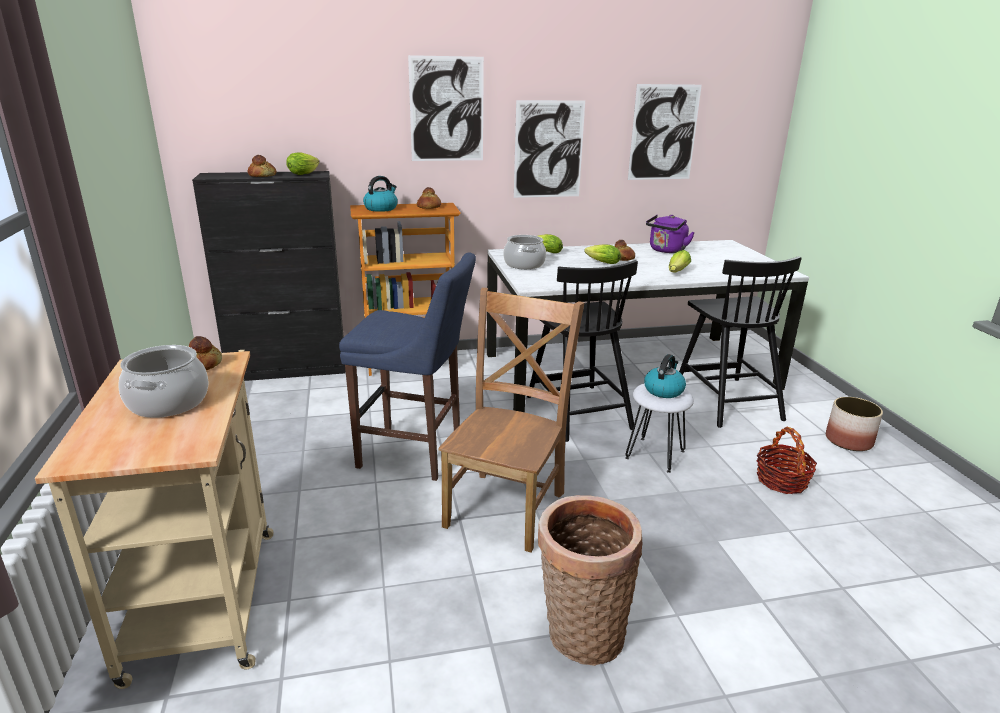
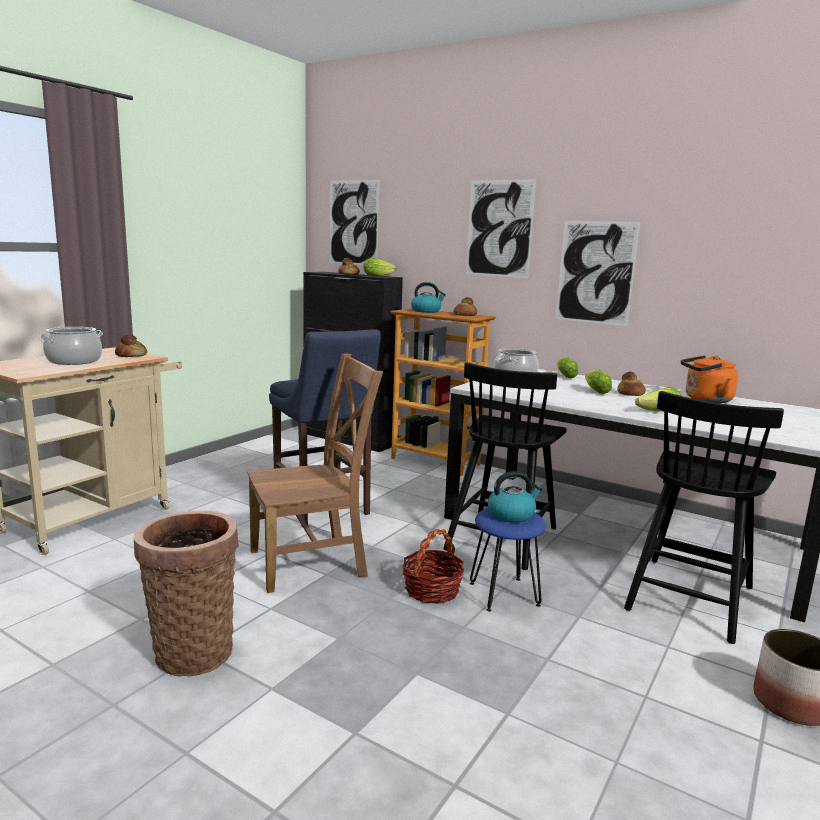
camera: 45 degrees right, 10 degrees down
white stool [625,383,694,473] -> blue stool [470,508,546,612]
picture [628,84,702,180] -> picture moved to [330,180,379,265]
purple kettle [646,215,695,253] -> orange kettle [681,355,738,403]
basket [757,427,817,494] -> basket moved to [403,529,464,604]

